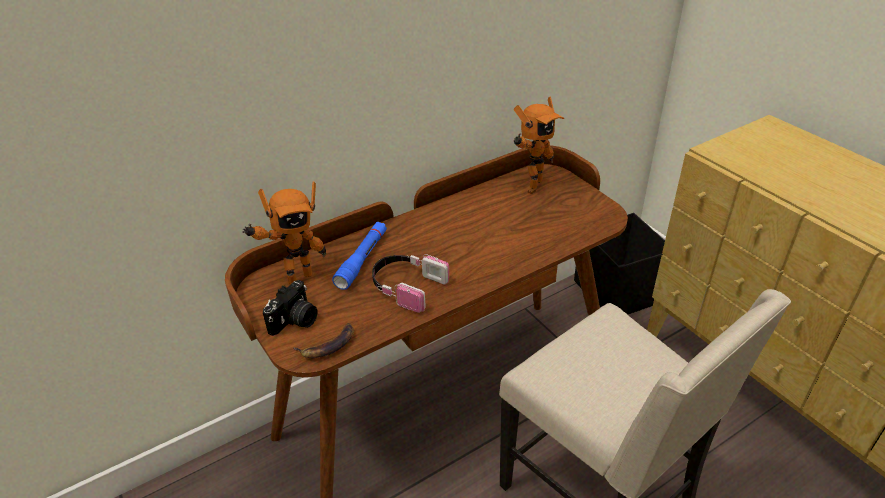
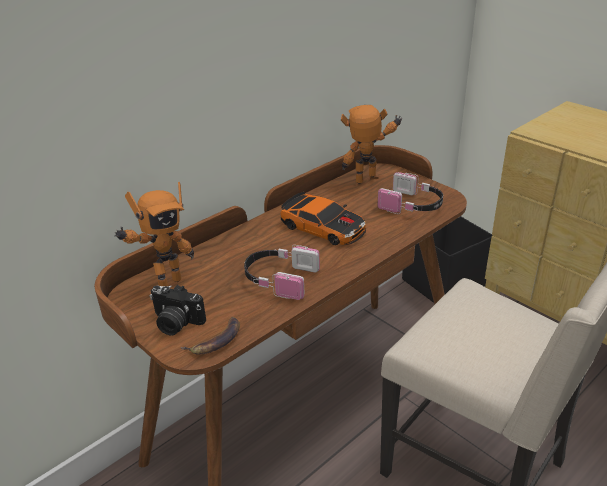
camera: 10 degrees left, 5 degrees down
camera [263,280,318,336] -> camera turned 90 degrees clockwise [150,285,206,336]
blue flashlight [332,222,387,290] -> none
toy robot [514,97,565,194] -> toy robot turned 135 degrees counterclockwise [341,105,403,184]
none -> toy car [280,192,366,245]
none -> headphones [378,172,443,214]

